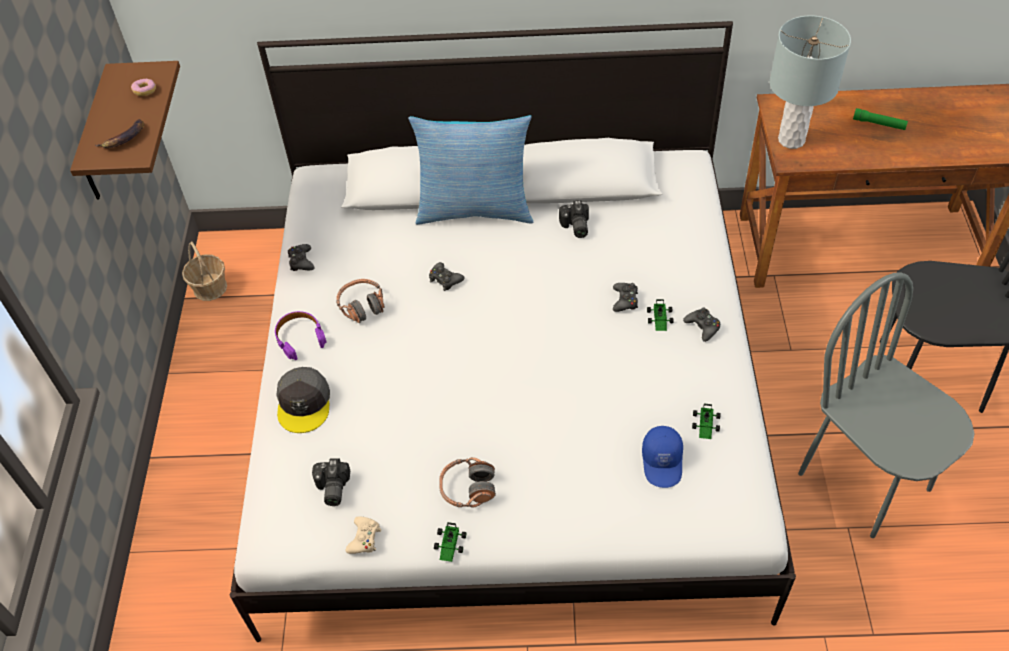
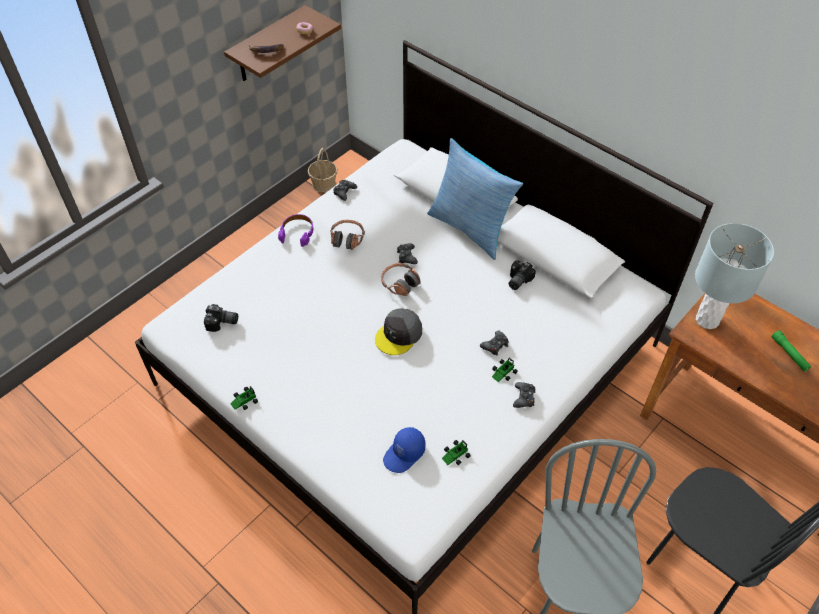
camera: 40 degrees right, 0 degrees up
grey cap [276,367,330,433] -> grey cap moved to [375,308,422,355]
camera [312,458,350,506] -> camera turned 120 degrees counterclockwise [204,304,238,332]
beige game controller [345,516,381,554] -> none
headphones [439,457,496,508] -> headphones moved to [381,263,421,296]

